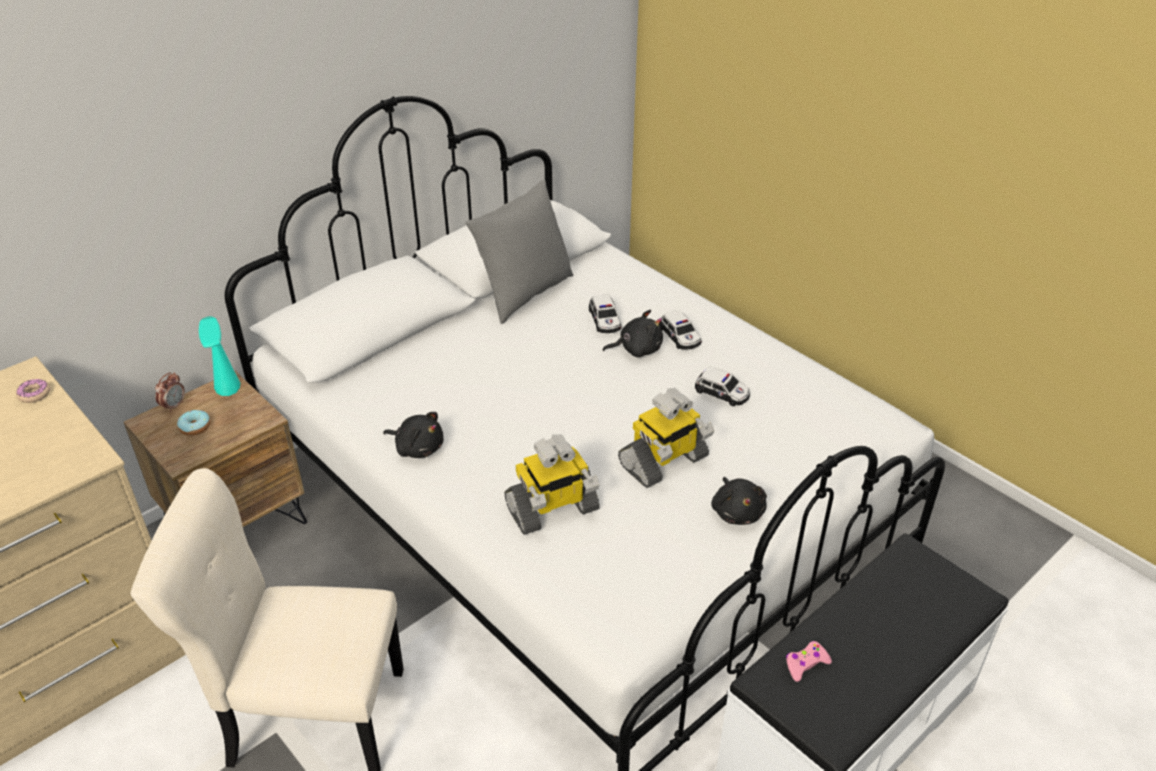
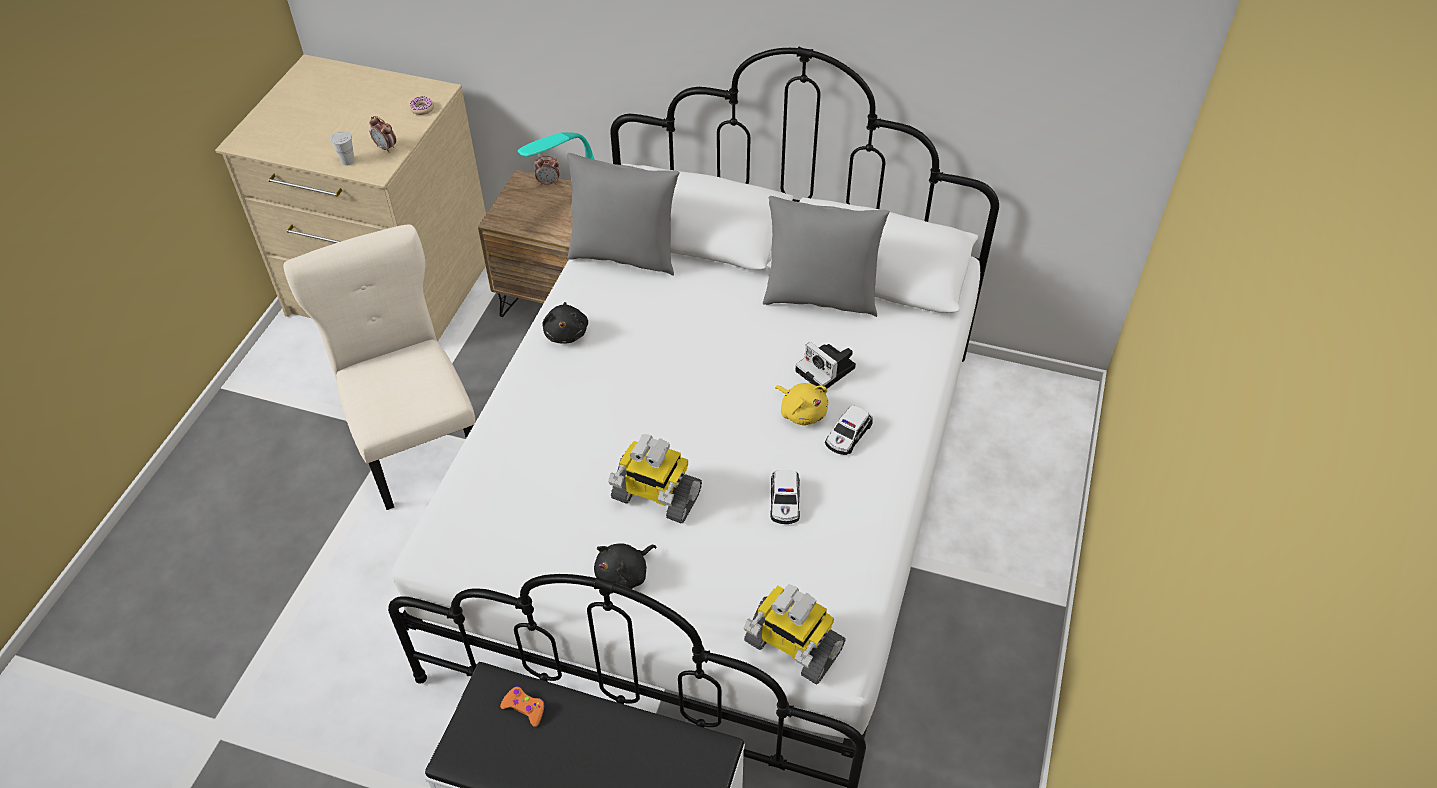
camera: 60 degrees right, 10 degrees up
donut [177,410,211,436] -> none
toy robot [505,435,600,535] -> toy robot moved to [744,584,845,684]
toy car [589,295,622,333] -> camera [795,342,856,389]
black plush toy [603,310,663,358] -> yellow plush toy [776,383,828,426]
pink game controller [786,641,832,682] -> orange game controller [500,686,545,727]
none -> white cup [330,131,355,166]
none -> alarm clock [369,116,396,153]
none -> grey pillow [567,153,680,276]

